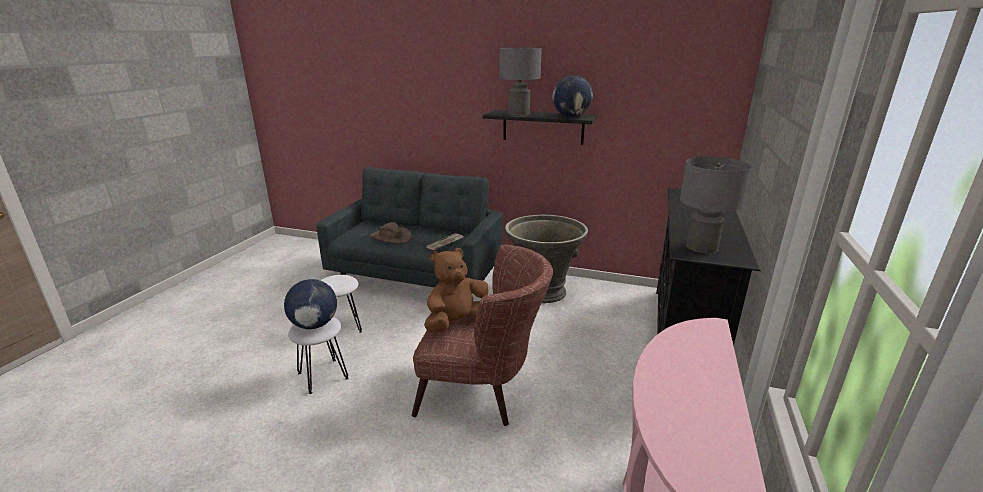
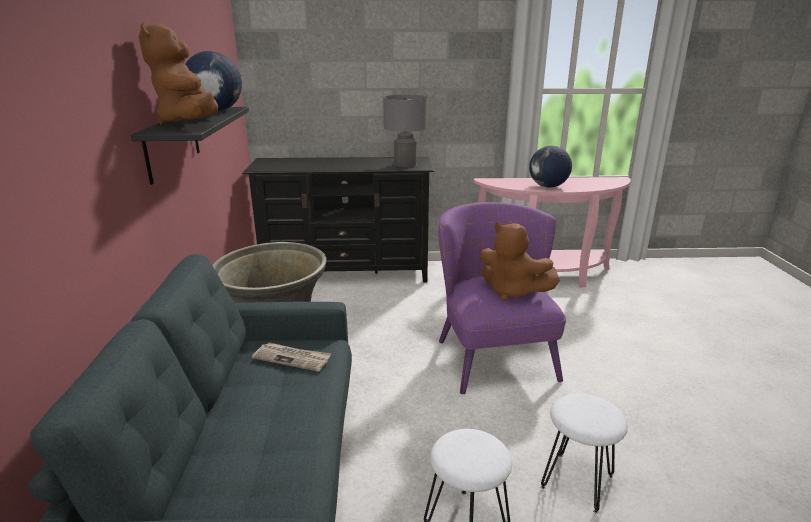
camera: 110 degrees left, 0 degrees up
globe [284,279,337,329] -> globe moved to [529,146,572,188]
brown hat [370,222,412,244] -> none
brown armchair [412,245,553,426] -> purple armchair [438,202,566,394]
grey table lamp [499,48,542,116] -> brown plush toy [139,21,218,125]

